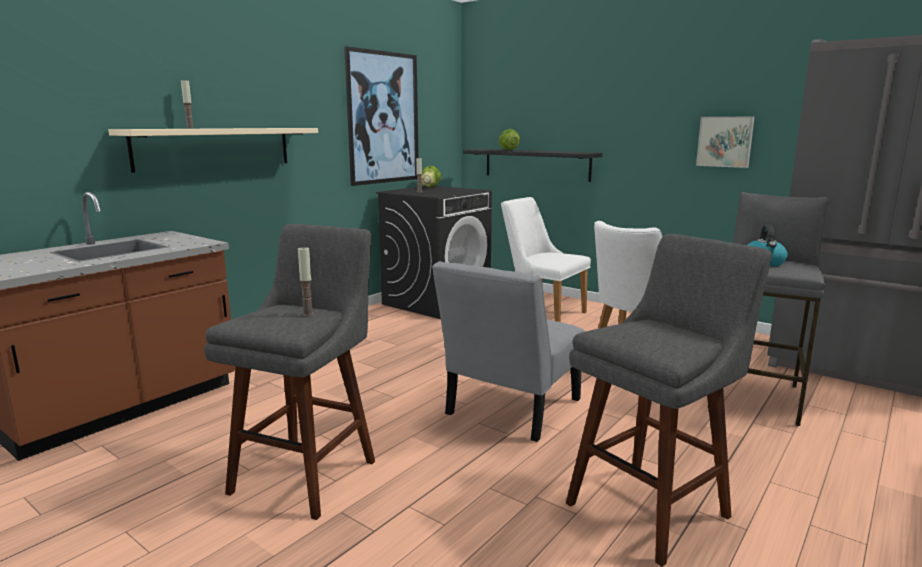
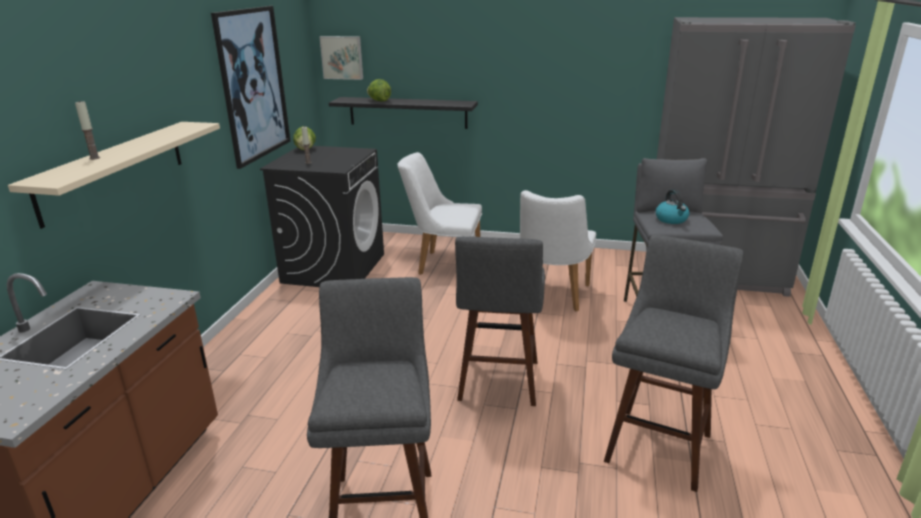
camera: 25 degrees left, 10 degrees up
candle [298,246,314,316] -> none
grey chair [432,261,585,442] -> grey stool [455,236,545,406]
picture [696,117,755,168] -> picture moved to [319,36,363,80]

